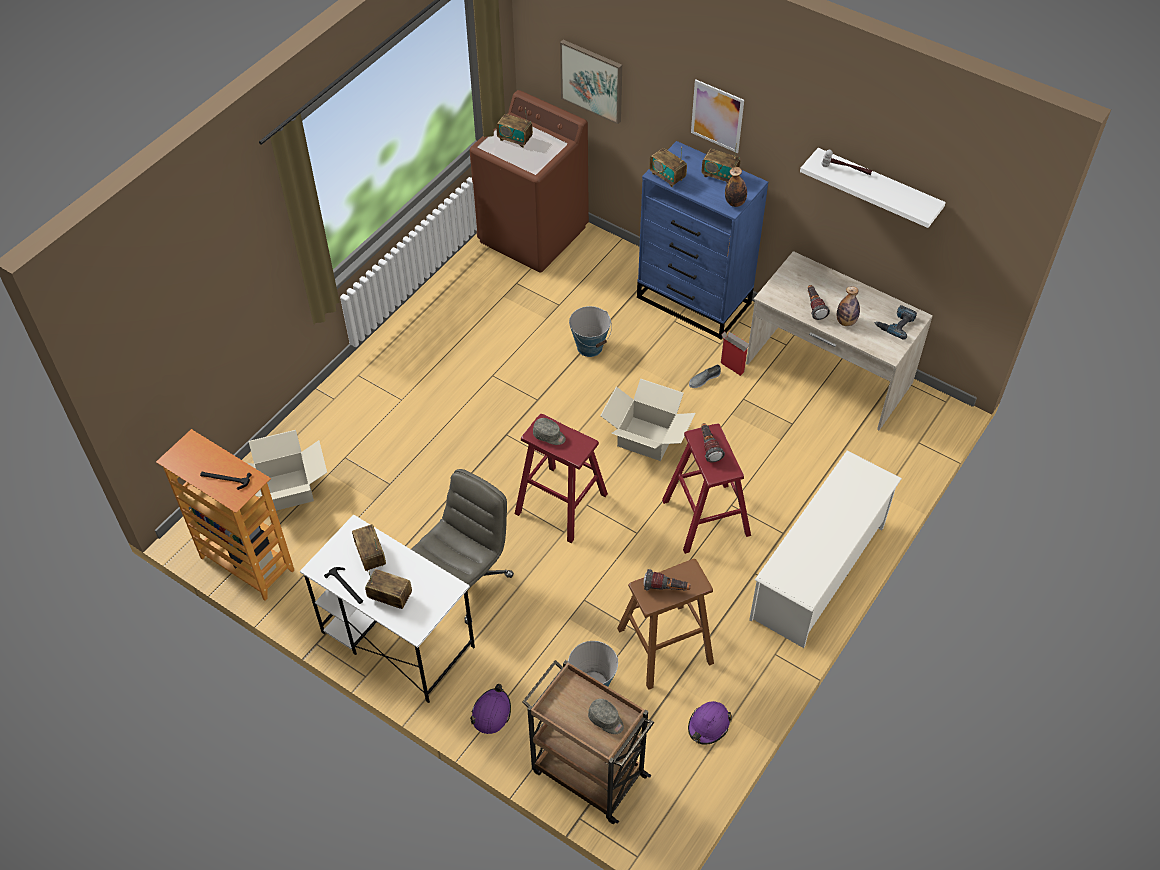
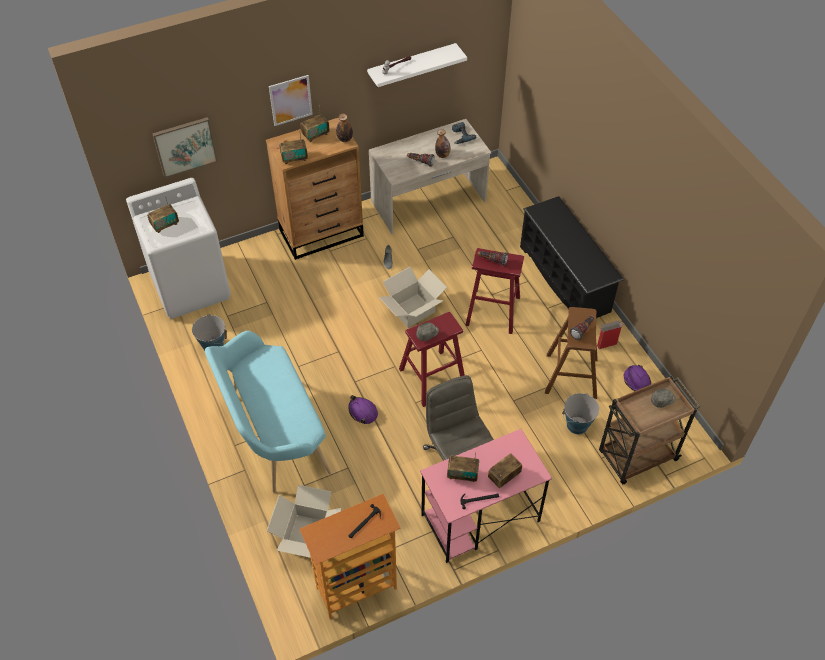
camera: 60 degrees left, 0 degrees up
white desk [300,514,475,703] -> pink desk [420,429,552,563]
brown washing machine [470,90,589,273] -> white washing machine [126,178,231,319]
purple hard hat [470,684,511,734] -> purple hard hat moved to [348,395,378,424]
bucket [569,306,612,357] -> bucket moved to [192,314,227,351]
blue dresser [637,141,768,339] -> brown dresser [266,118,364,260]
cardboard box [721,332,749,376] -> cardboard box moved to [597,320,623,349]
white shoe rack [749,451,902,648] -> black shoe rack [520,196,624,318]
none -> turquoise bench [205,331,331,493]

